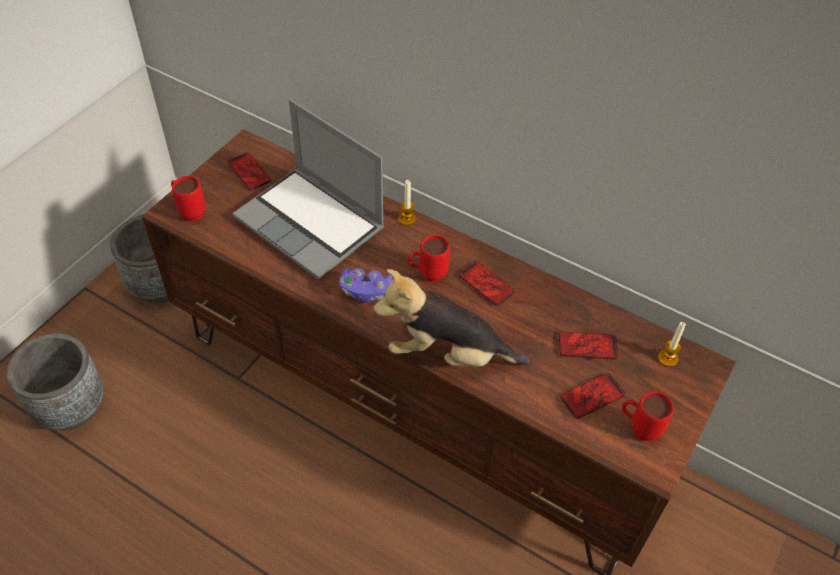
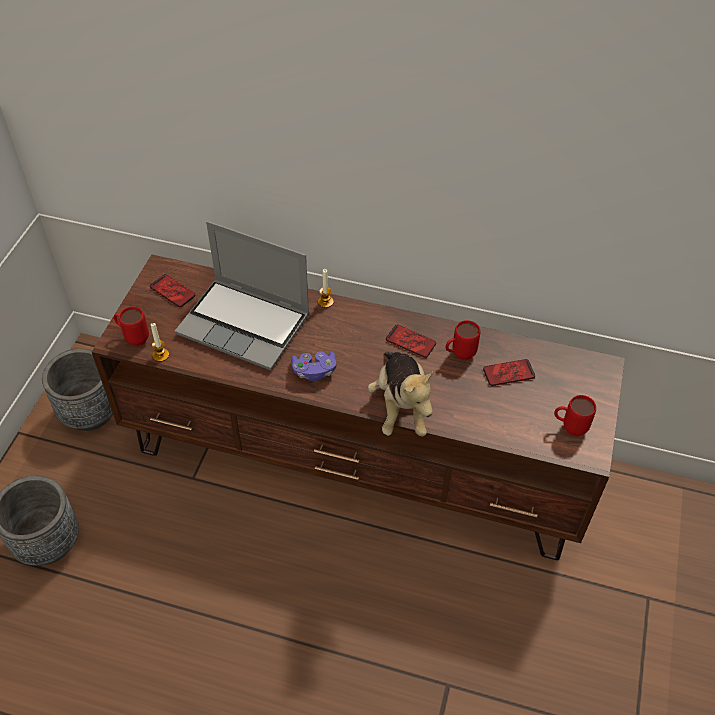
camera: 15 degrees left, 0 degrees up
plush toy [374,269,530,367] -> plush toy turned 90 degrees counterclockwise [368,352,433,437]
red mug [408,235,450,282] -> red mug moved to [446,320,480,360]
phone [560,373,625,419] -> none
candle [658,322,686,367] -> candle moved to [151,323,169,362]

